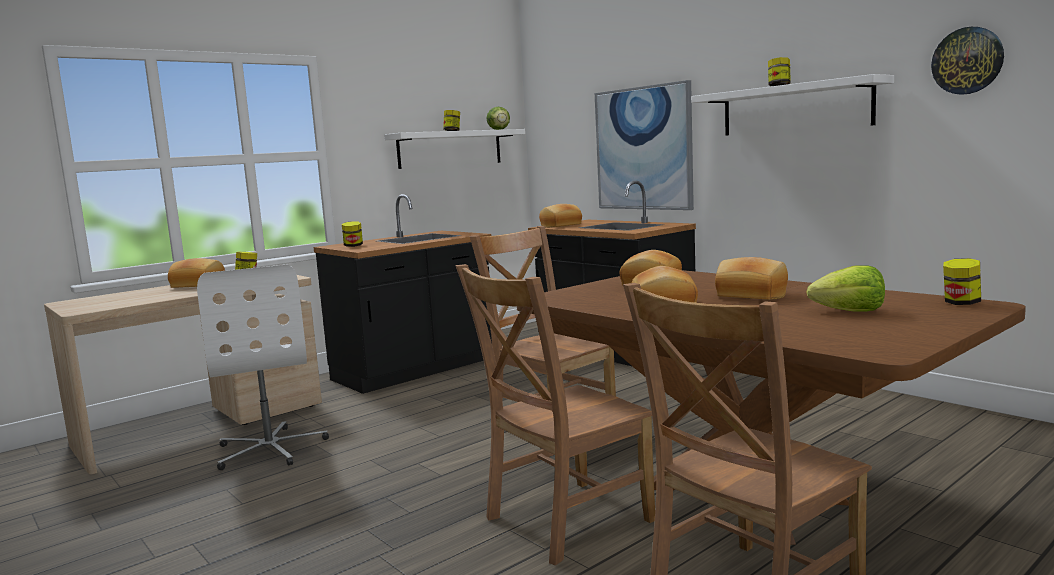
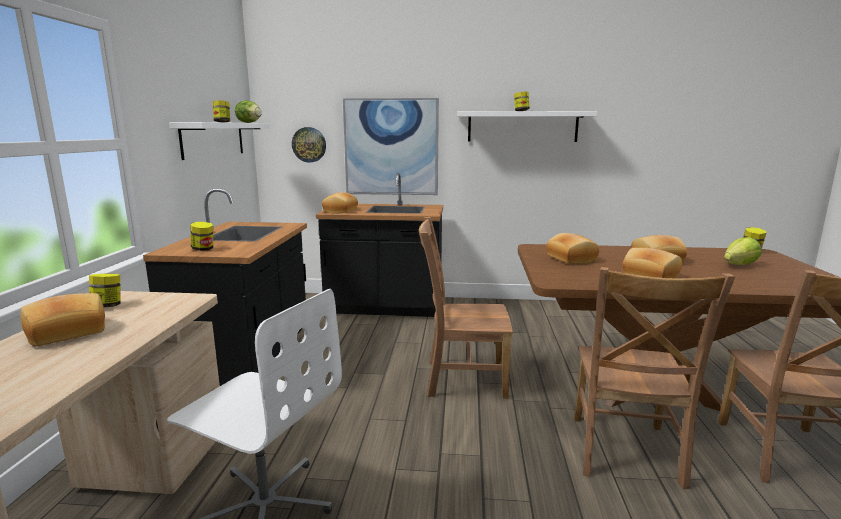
camera: 45 degrees left, 5 degrees up
wall clock [931,27,1004,95] -> wall clock moved to [292,127,326,162]

